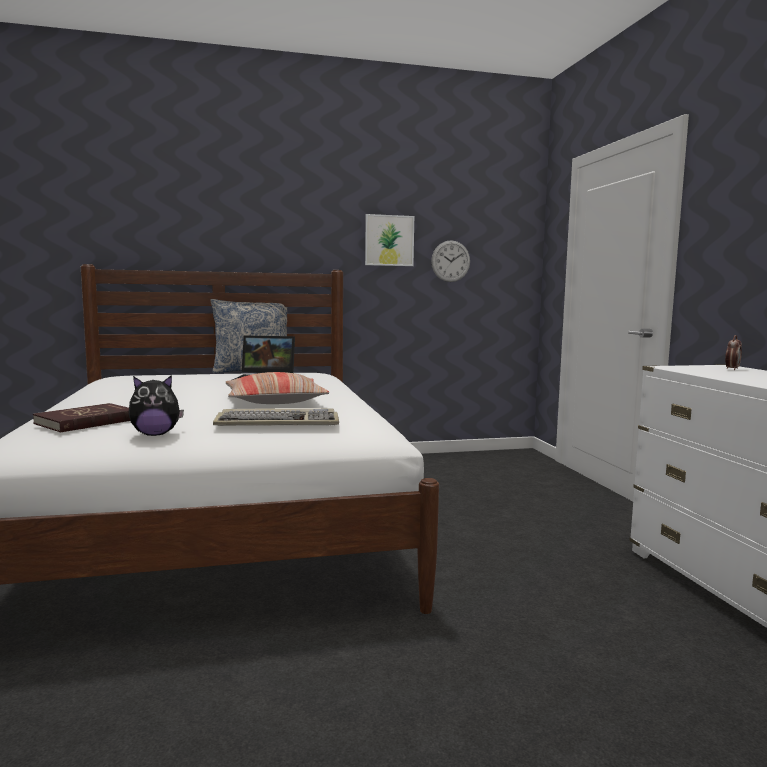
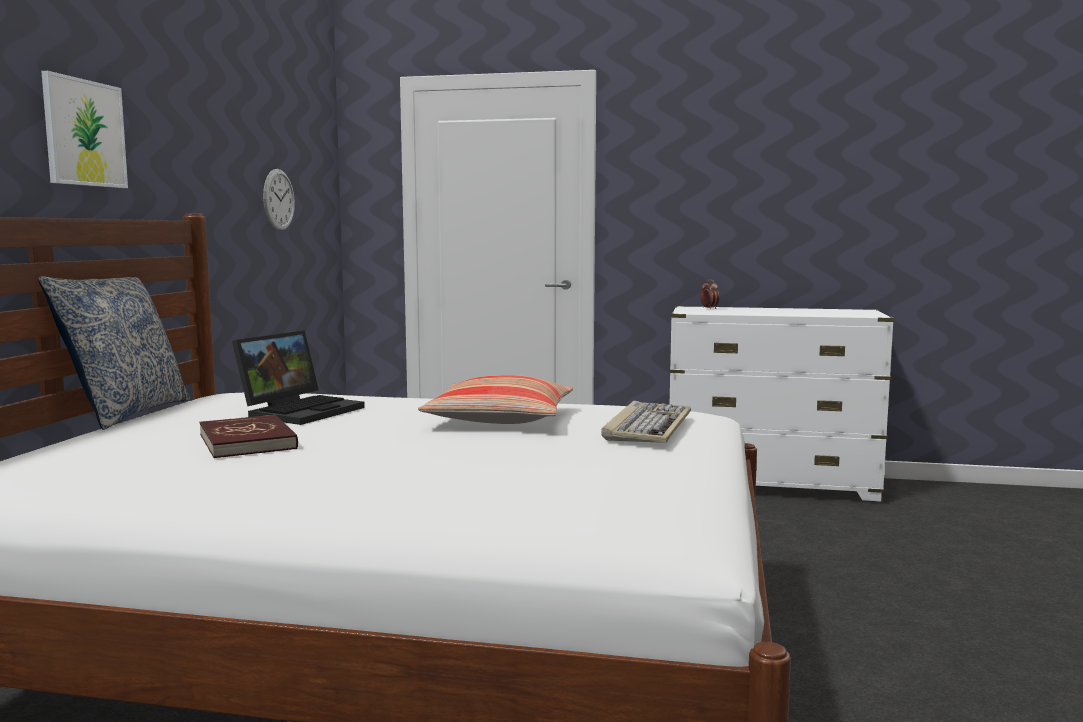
camera: 65 degrees left, 0 degrees up
red book [33,403,130,433] -> red book moved to [199,415,298,458]
plush toy [128,375,184,436] -> none
picture [365,214,414,266] -> picture moved to [41,71,128,188]

